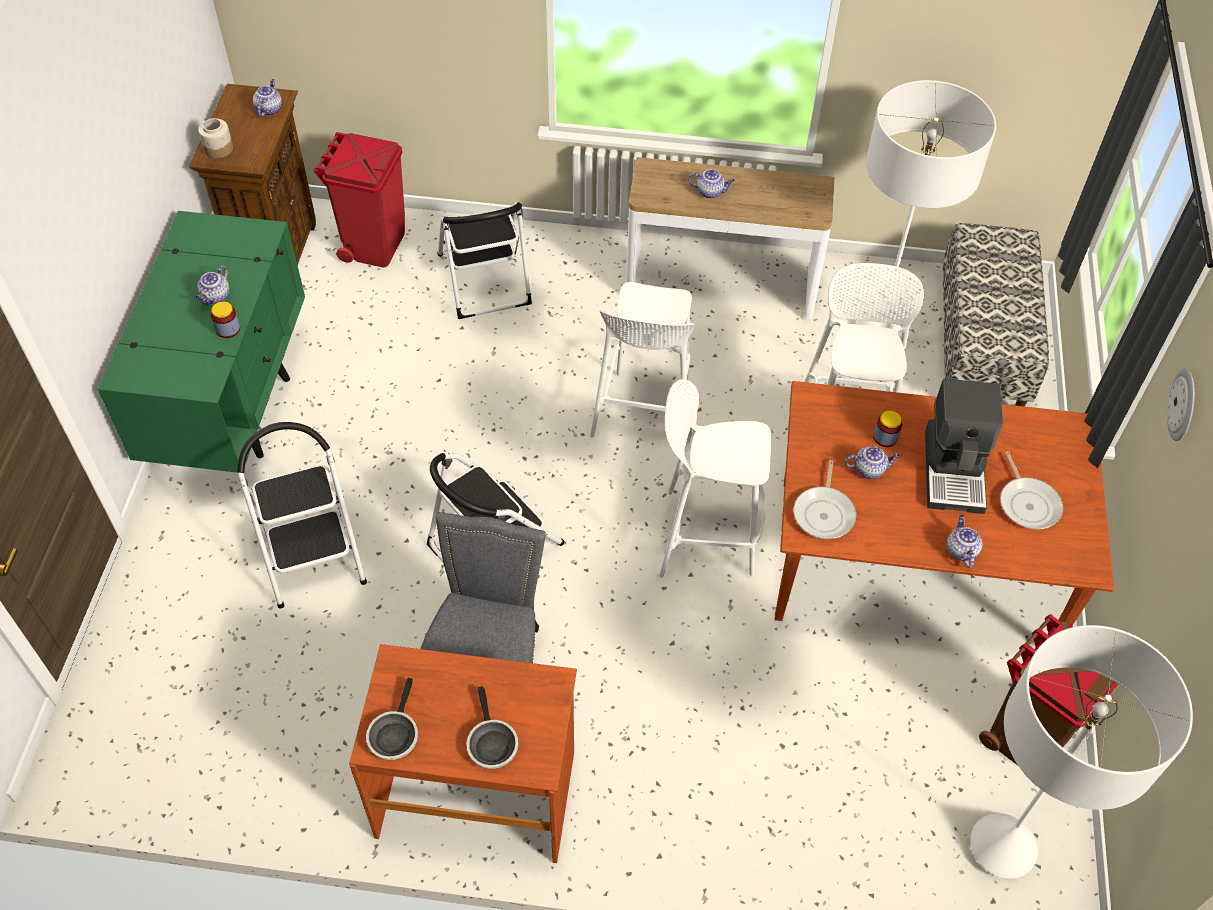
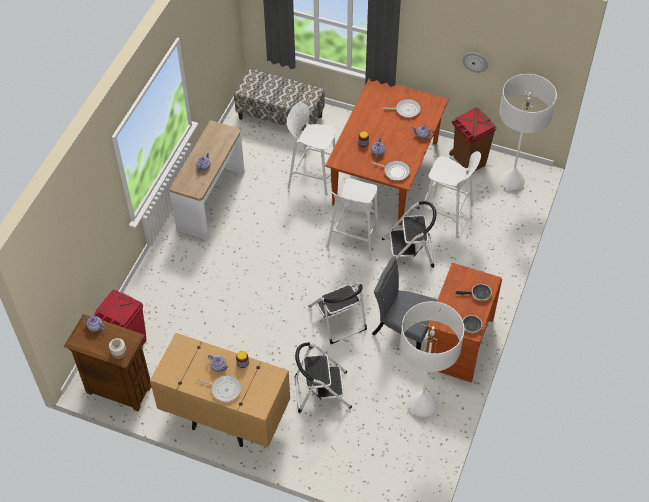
camera: 75 degrees left, 0 degrees up
green dresser [98,211,305,473] -> beige dresser [150,333,290,447]
step ladder [437,202,532,319] -> step ladder moved to [382,201,437,268]
white stool [590,282,695,451] -> white stool moved to [423,151,481,239]
white floor lamp [857,80,996,337] -> white floor lamp moved to [400,301,464,417]
coffee machine [925,379,1003,514] -> none
wall clock [1167,368,1195,441] -> wall clock moved to [462,53,488,73]
none -> frying pan [197,375,241,402]

